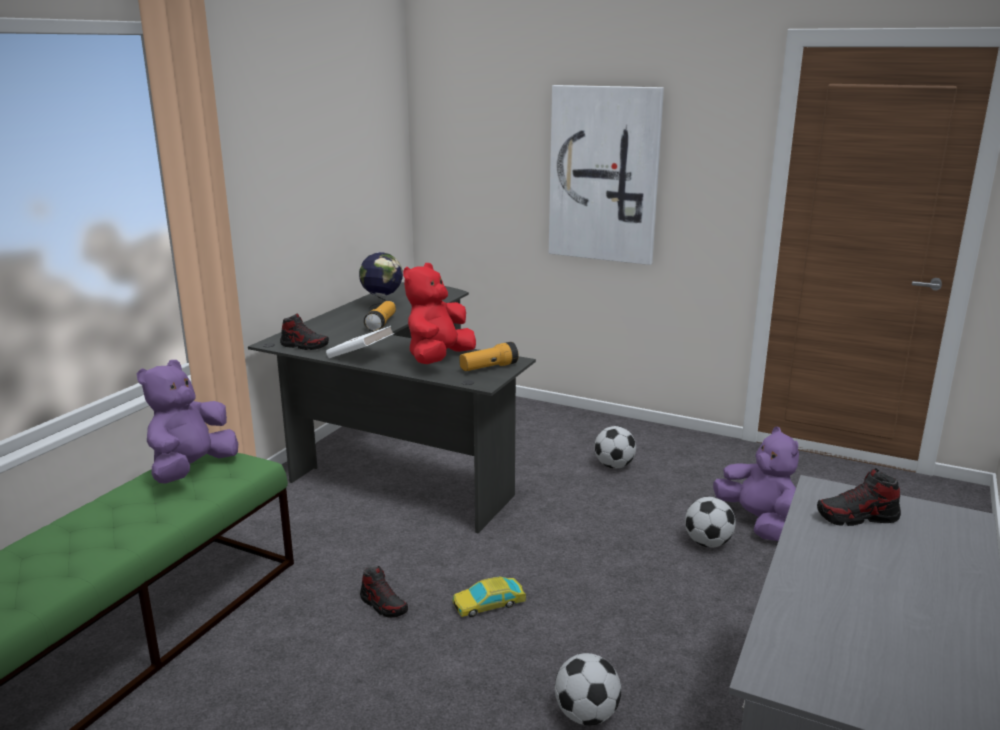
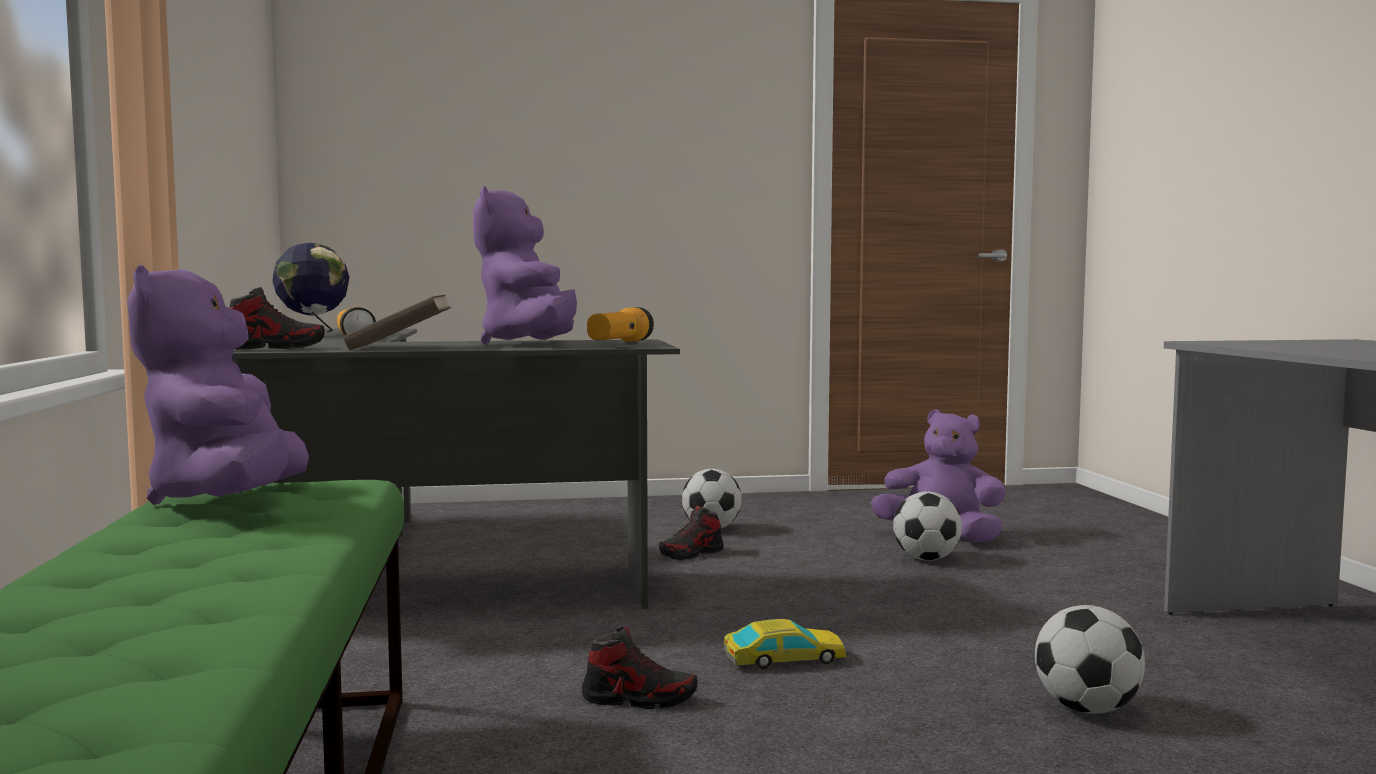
camera: 35 degrees left, 15 degrees down
white book [326,326,394,358] -> brown book [343,295,452,350]
red plush toy [403,263,476,364] -> purple plush toy [473,186,577,344]
toy car [452,576,526,617] -> toy car turned 135 degrees counterclockwise [724,619,846,669]
picture [549,85,664,265] -> none
shoe [817,468,901,526] -> shoe moved to [659,505,724,560]

